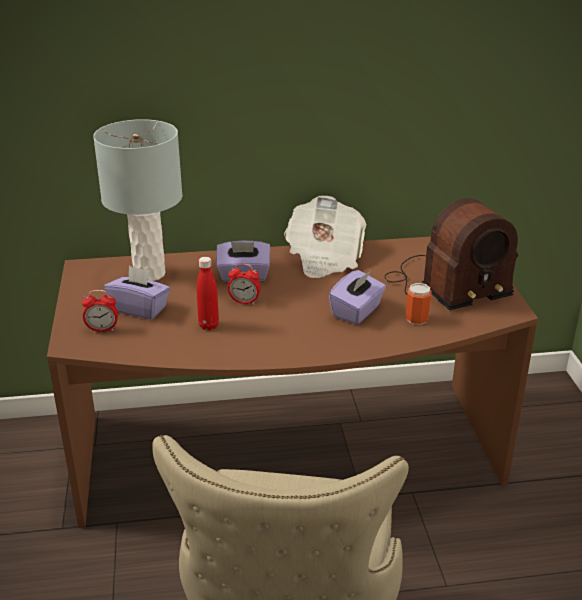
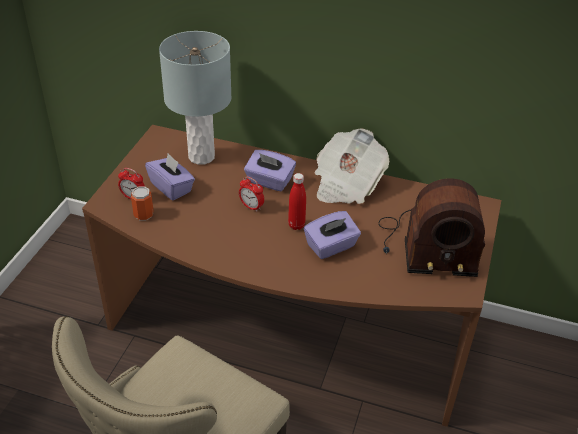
camera: 25 degrees right, 10 degrees up
red bottle [197,257,219,330] -> red bottle moved to [288,173,306,230]
can [405,283,432,325] -> can moved to [131,186,154,220]

